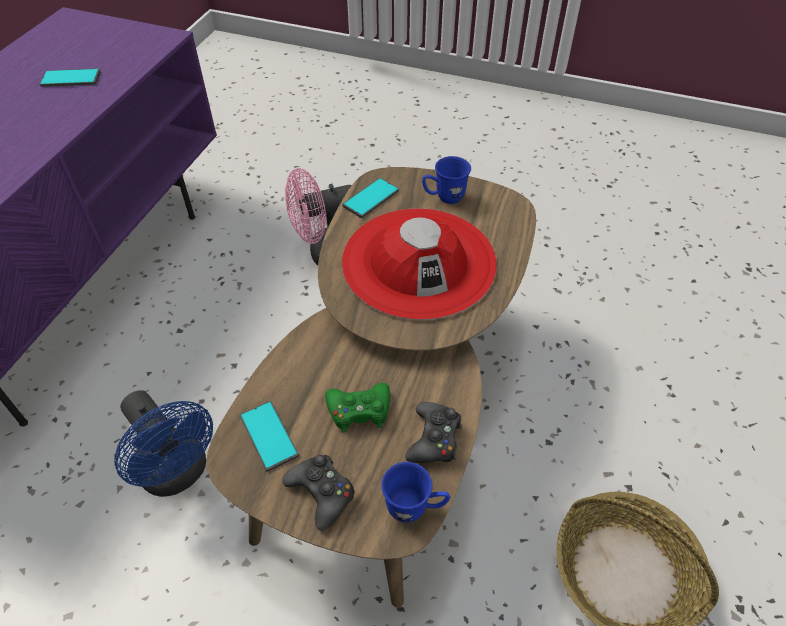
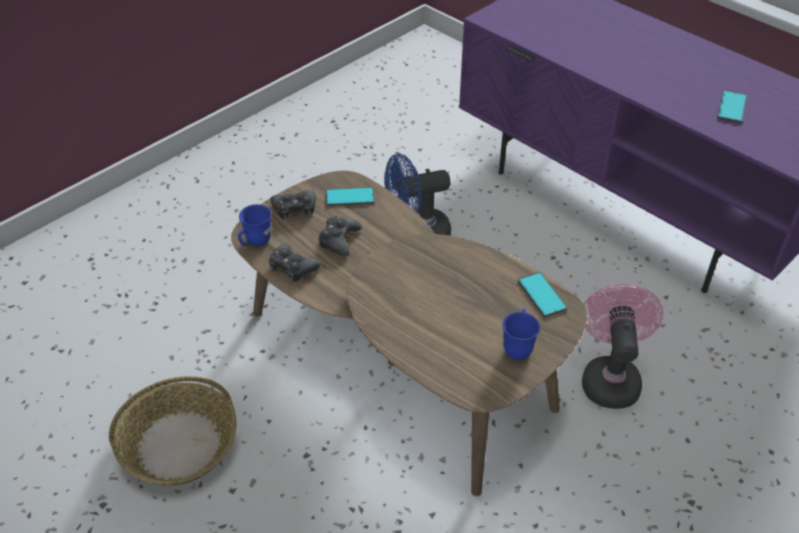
camera: 115 degrees right, 5 degrees down
green game controller [325,383,390,433] -> black game controller [319,216,362,256]
red hat [342,208,497,320] -> none

